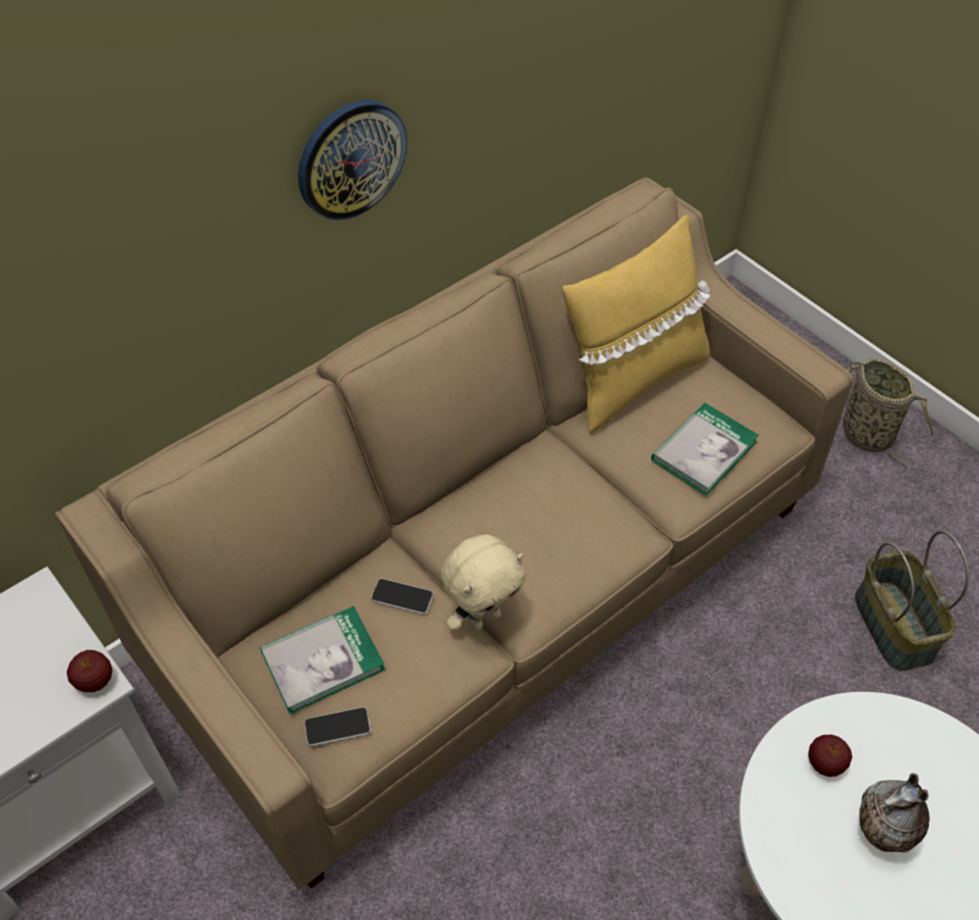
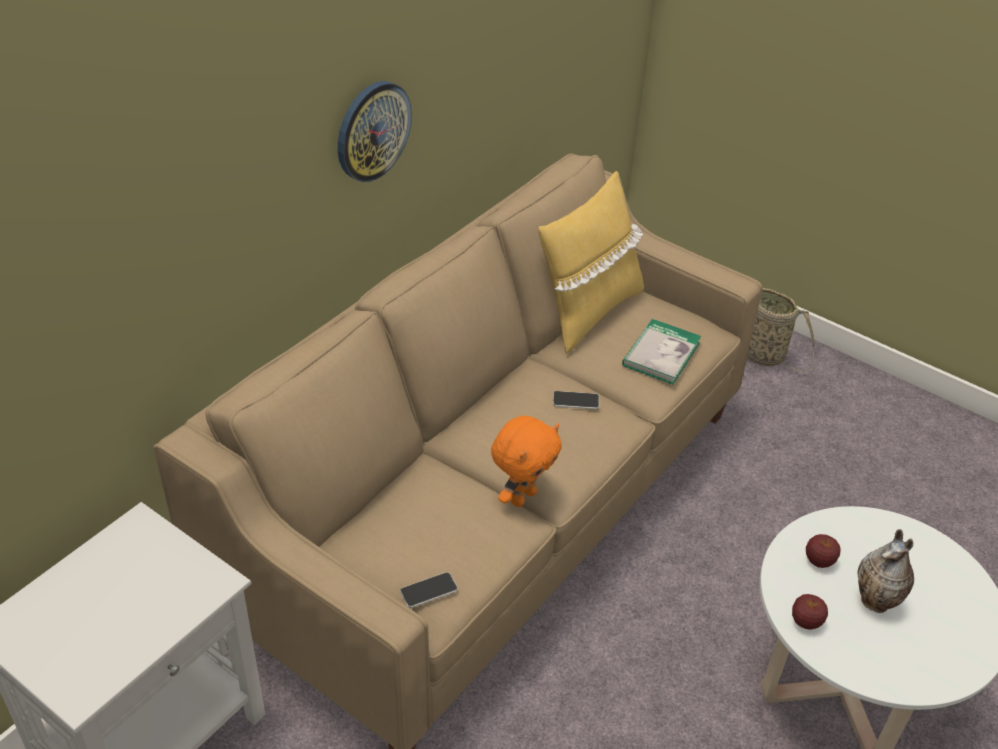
camera: 15 degrees left, 10 degrees down
apple [67,650,113,692] -> apple moved to [792,594,828,630]
book [260,606,385,714] -> none
phone [371,578,434,615] -> phone moved to [553,391,599,409]
beige plush toy [440,534,525,632] -> orange plush toy [491,416,562,507]
basket [855,530,969,671] -> none

